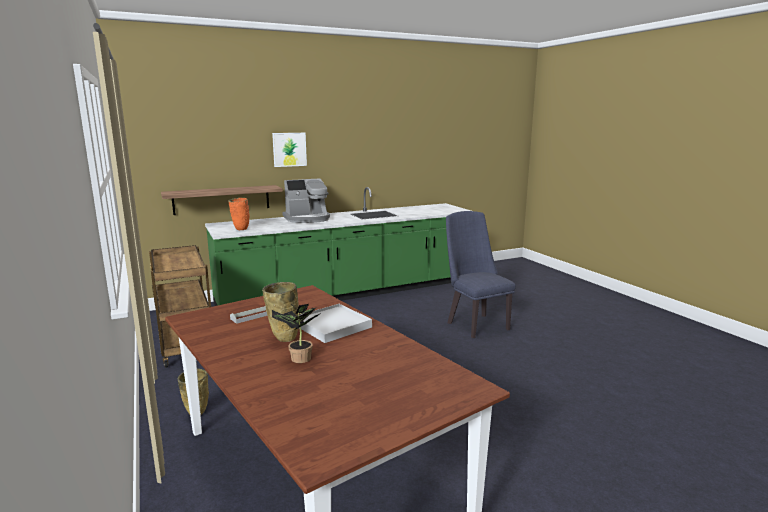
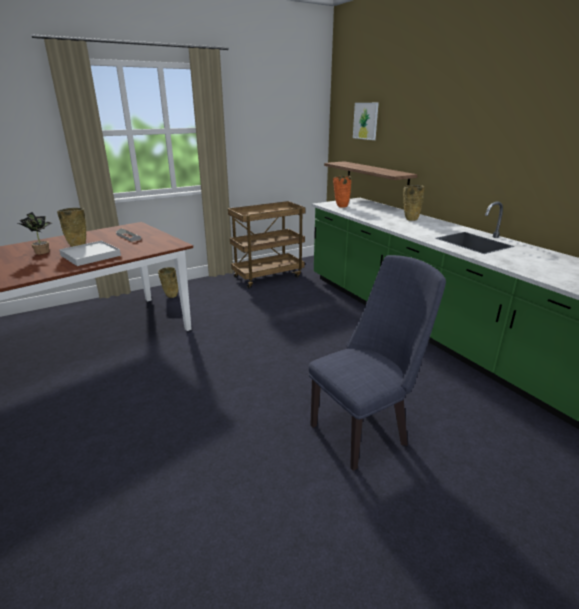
camera: 85 degrees right, 10 degrees up
picture [272,133,307,167] -> picture moved to [353,103,379,140]
coffee machine [282,178,330,223] -> beige vase [403,185,425,221]

